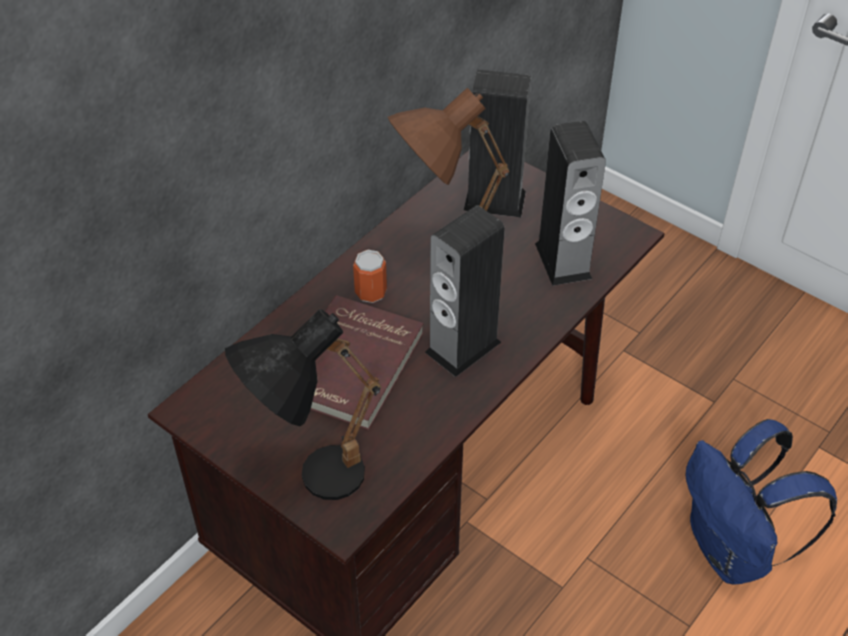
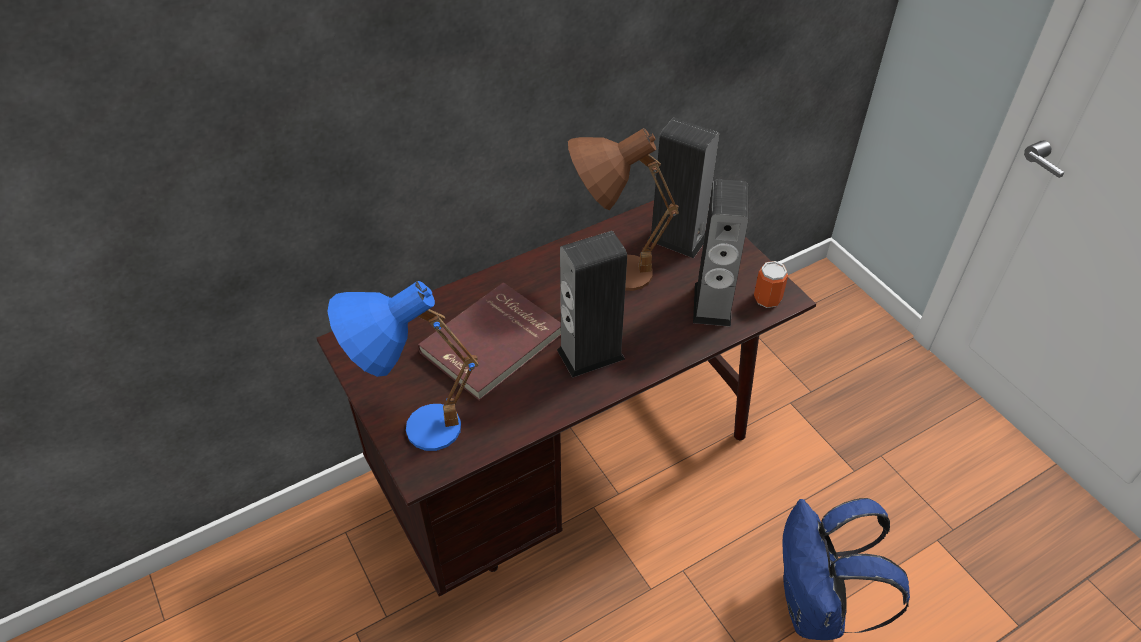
camera: 20 degrees right, 0 degrees up
black table lamp [225,309,382,500] -> blue table lamp [327,281,479,451]
can [353,250,387,303] -> can moved to [754,261,788,308]

